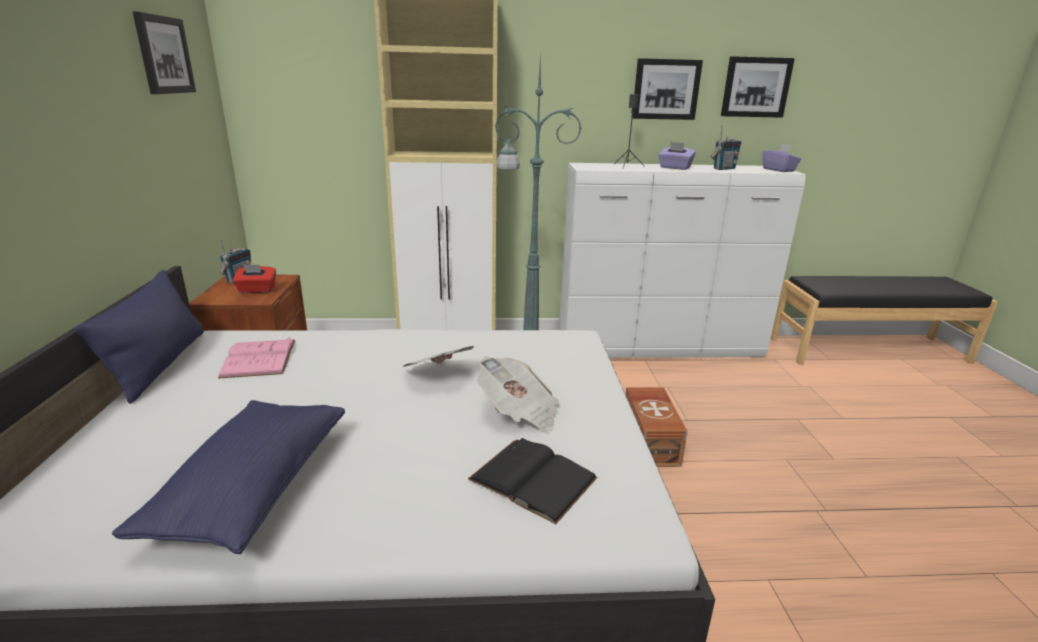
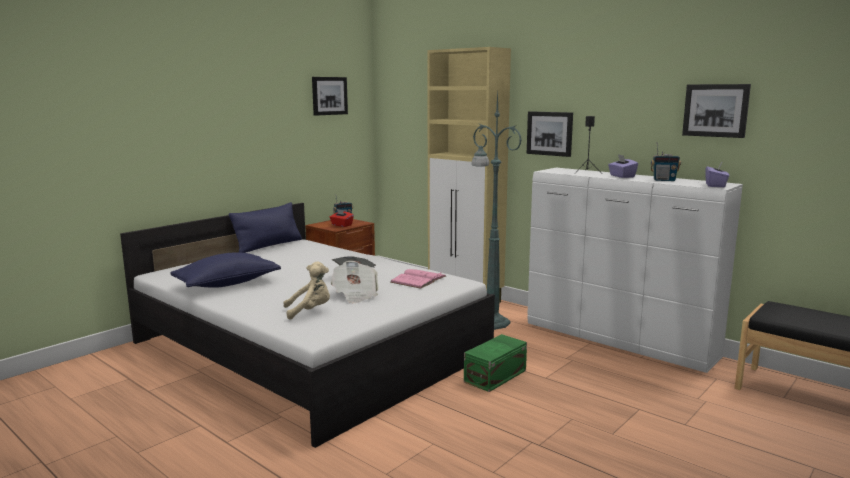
camera: 45 degrees right, 10 degrees down
pink book [218,337,295,379] -> pink book moved to [390,269,446,289]
black book [468,438,597,524] -> beige plush toy [283,261,330,320]
brown storage box [625,387,688,467] -> green storage box [464,334,527,392]
picture [633,58,703,120] -> picture moved to [527,111,573,157]

